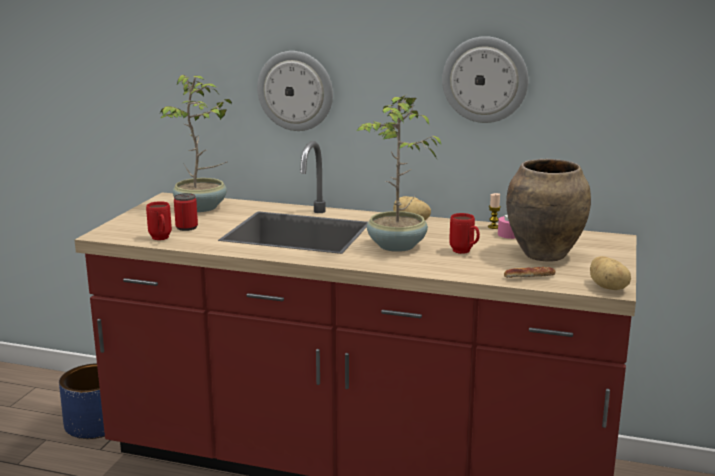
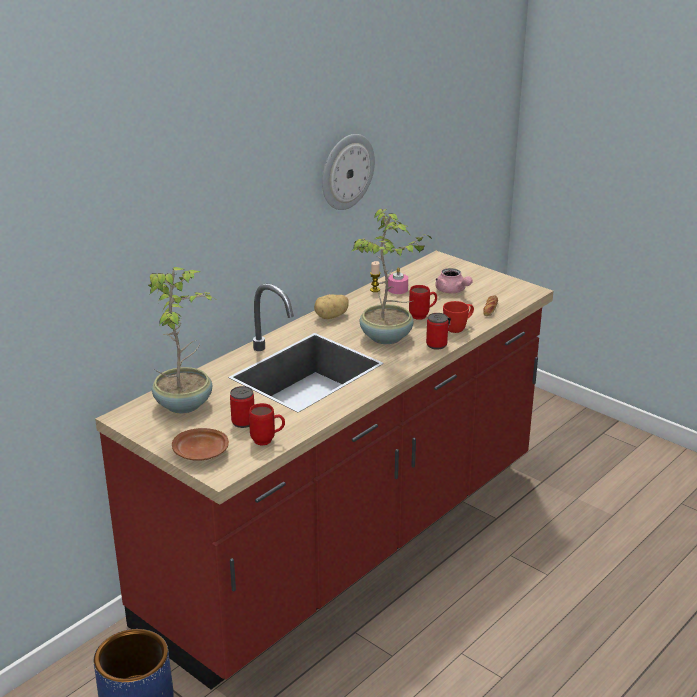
camera: 65 degrees left, 10 degrees up
wall clock [257,51,333,131] -> none
brown vase [506,159,591,262] -> pink teapot [435,268,473,293]
potato [590,256,631,290] -> none
none -> brown plate [172,428,229,461]
none -> can [426,313,448,350]
none -> red mug [443,301,474,333]

